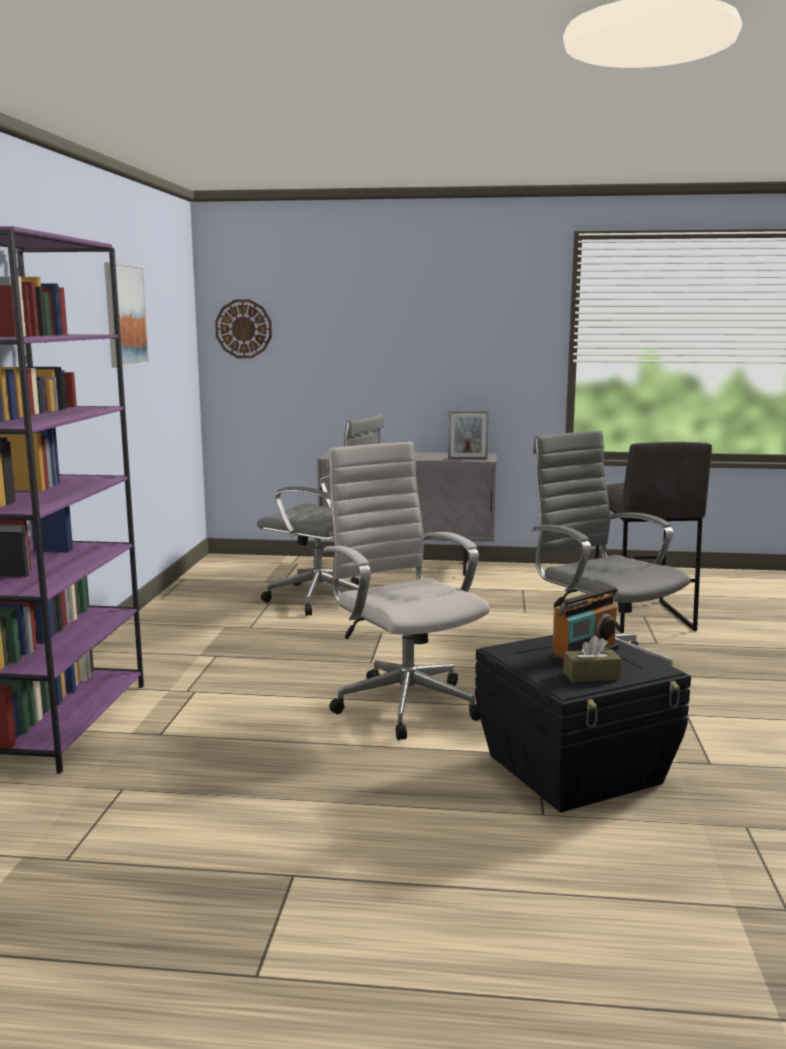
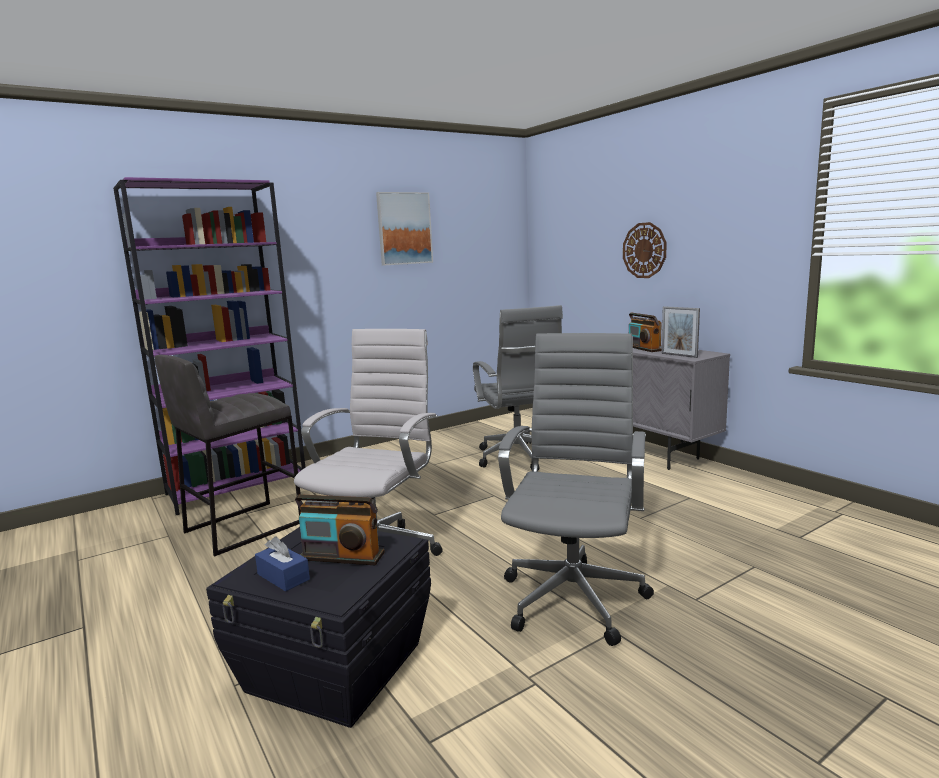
camera: 50 degrees right, 0 degrees up
wall clock [215,299,272,358] -> wall clock moved to [623,222,667,278]
brown tissue box [563,635,622,682] -> blue tissue box [255,536,310,591]
grey stool [595,442,712,633] -> grey stool moved to [154,355,301,556]
none -> radio [629,312,662,352]

